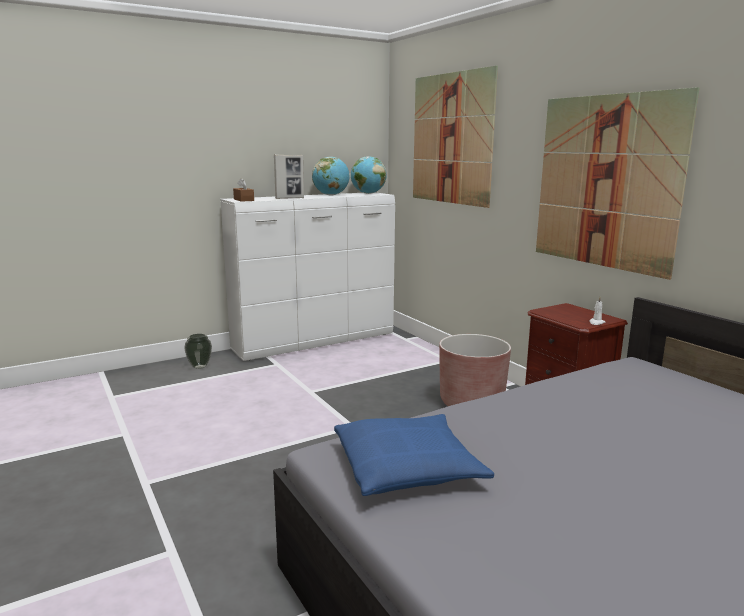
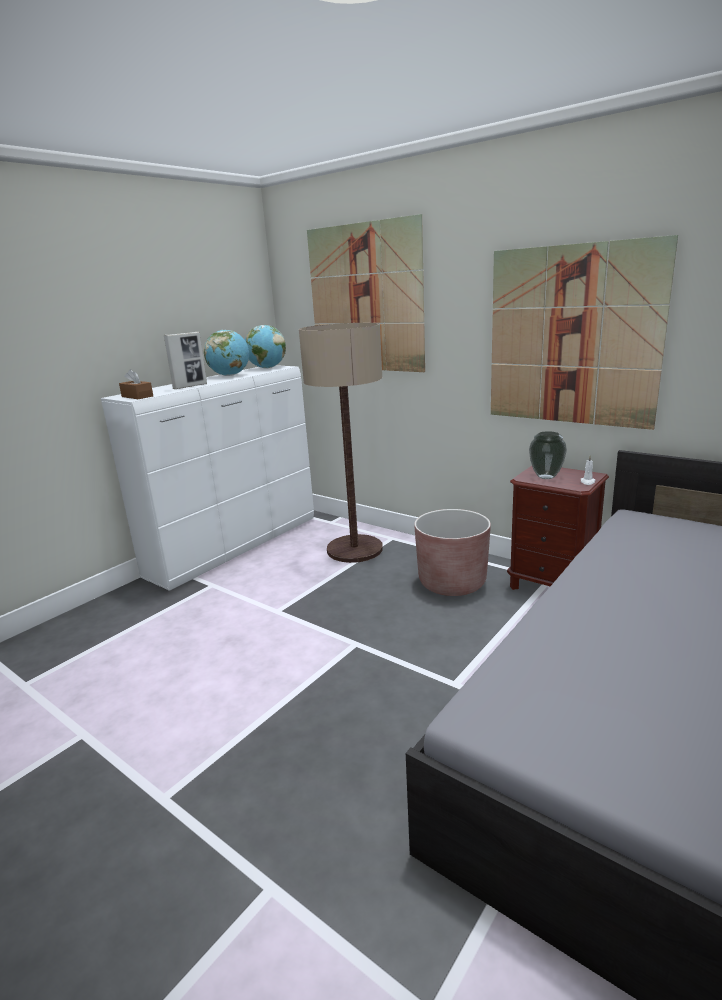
camera: 20 degrees left, 5 degrees up
vase [184,334,212,369] -> vase moved to [529,431,567,479]
blue pillow [334,414,494,496] -> none
none -> floor lamp [299,323,383,563]

